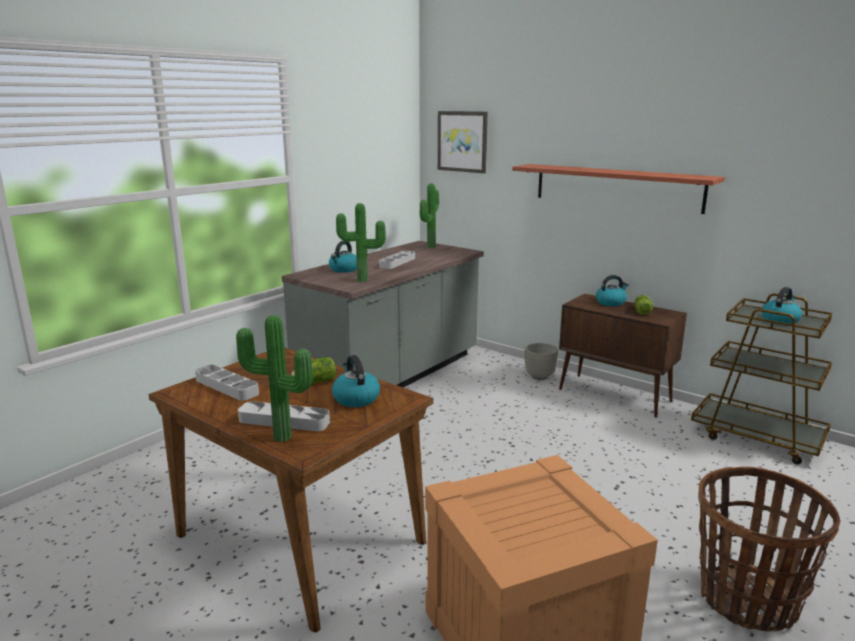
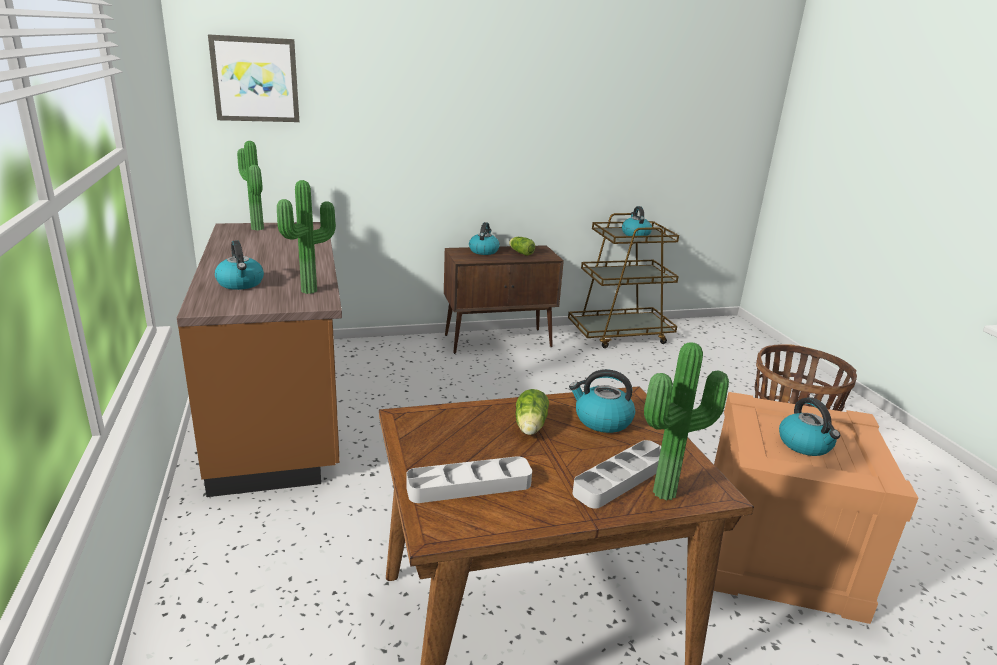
camera: 55 degrees left, 5 degrees up
grey counter [282,241,484,388] -> brown counter [177,222,342,497]
grey tray [379,251,415,269] -> none
shelf [512,164,725,214] -> none
grey planter [525,343,558,380] -> none
none -> kettle [779,397,840,456]

